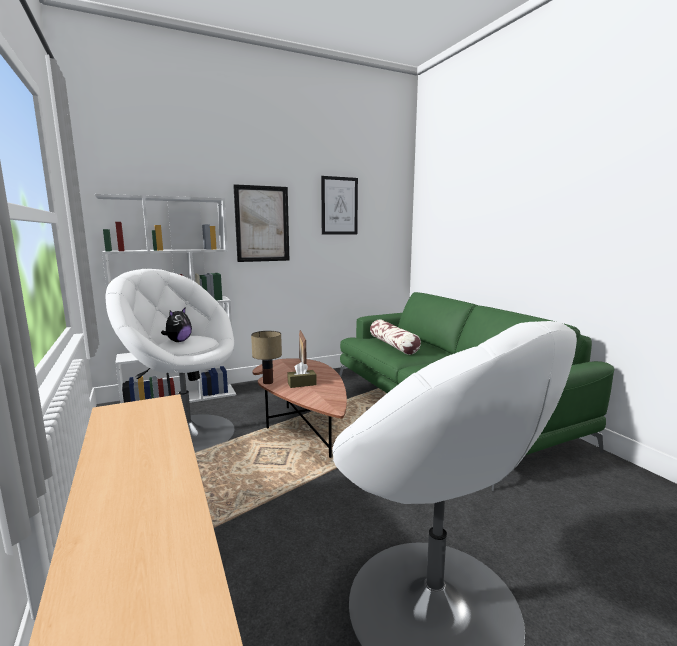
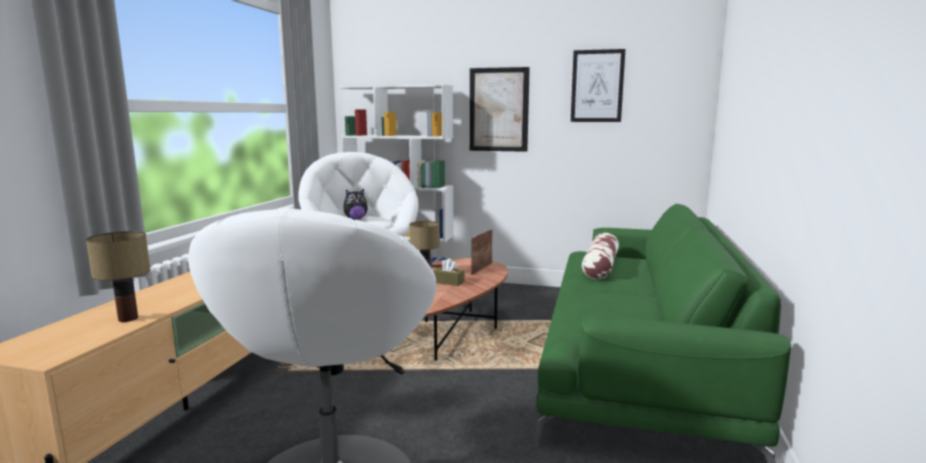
camera: 40 degrees right, 0 degrees up
none -> table lamp [86,231,150,322]

